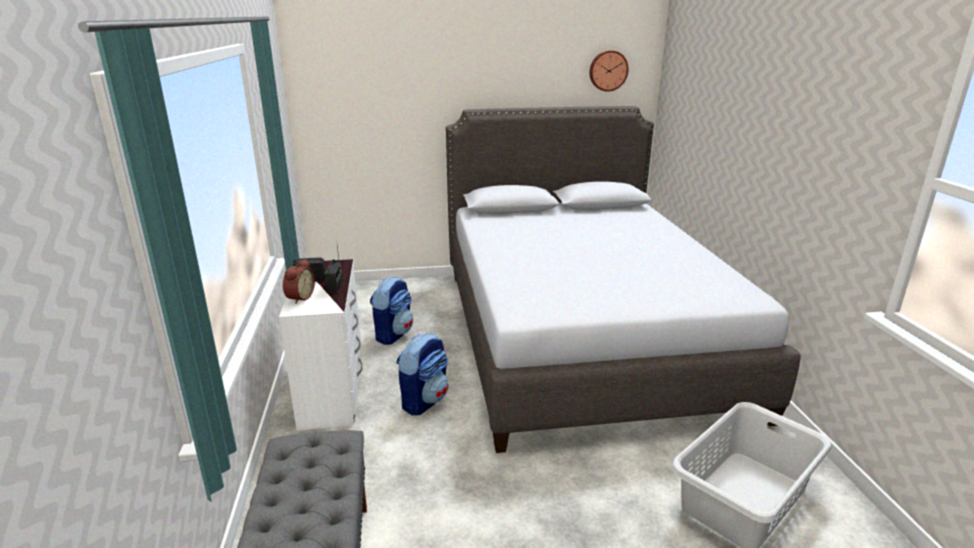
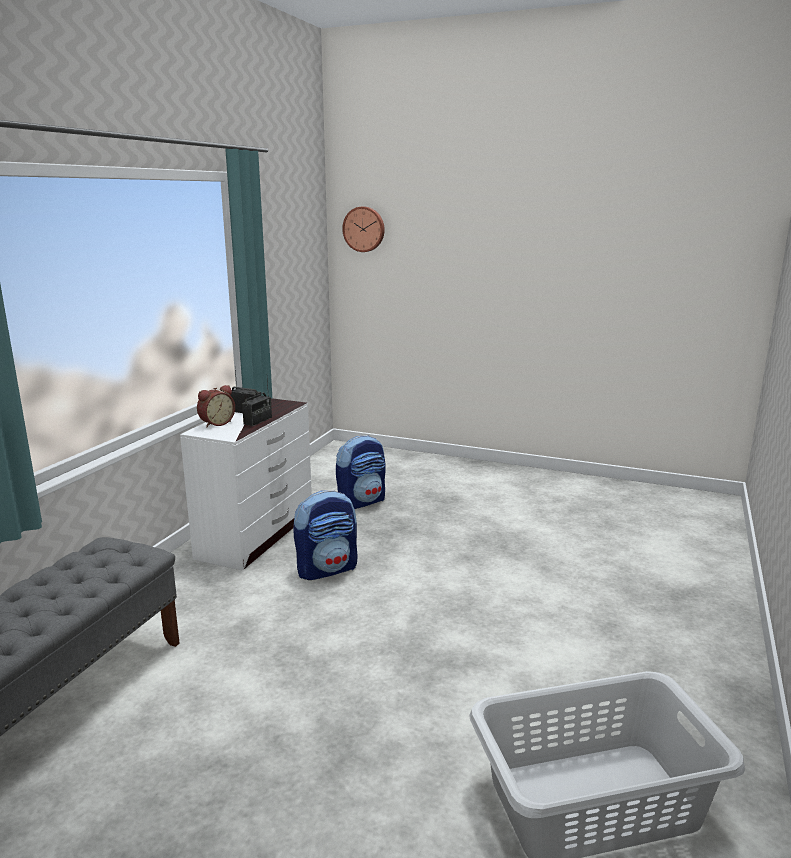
camera: 30 degrees right, 5 degrees down
grey bed [446,106,801,453] -> none
wall clock [589,50,629,92] -> wall clock moved to [342,207,385,252]

